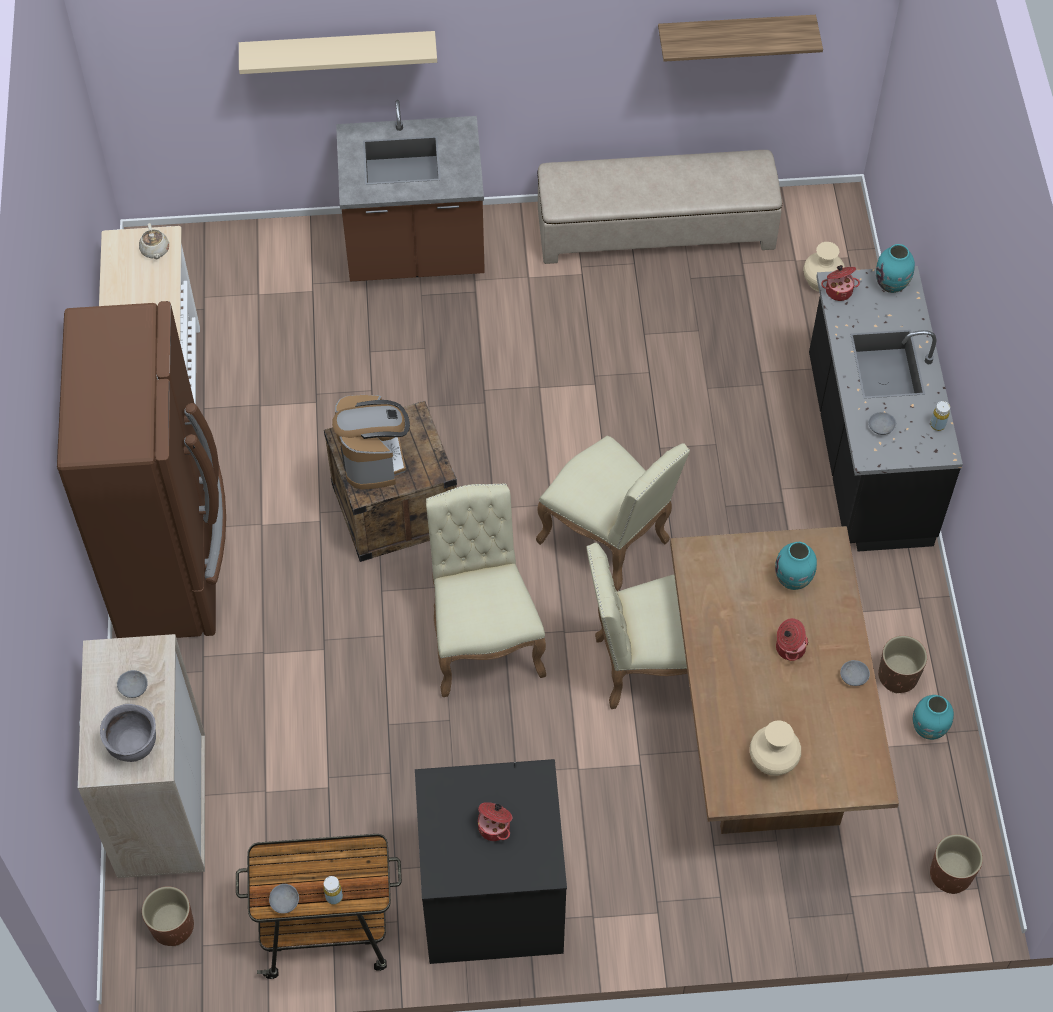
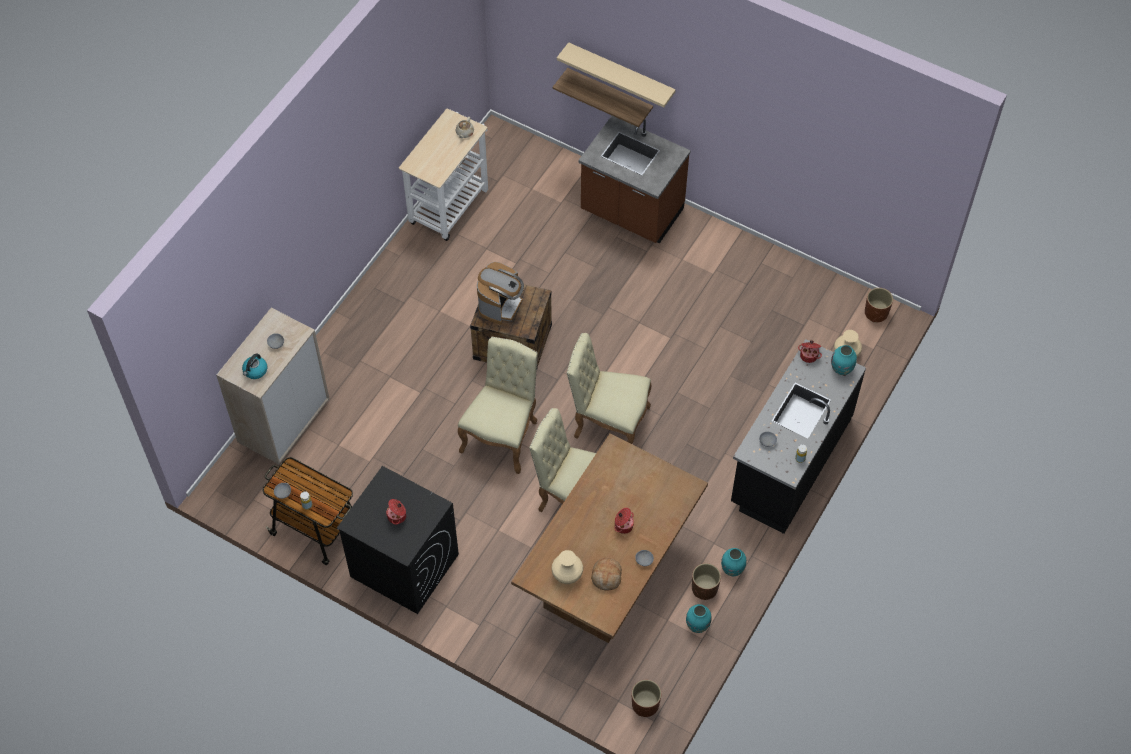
camera: 35 degrees right, 0 degrees up
brown fridge [57,301,226,638] -> none
grey cooking pot [100,704,156,762] -> kettle [242,353,267,379]
brown planter [142,886,194,946] -> brown planter moved to [865,288,893,323]
beige chair [536,436,690,591] -> beige chair turned 120 degrees clockwise [567,333,651,444]
beige bench [537,150,782,264] -> none
shelf [658,15,823,62] -> shelf moved to [553,68,653,127]
turquoise vase [775,542,817,590] -> turquoise vase moved to [721,548,747,576]
none -> bread [591,558,622,591]

